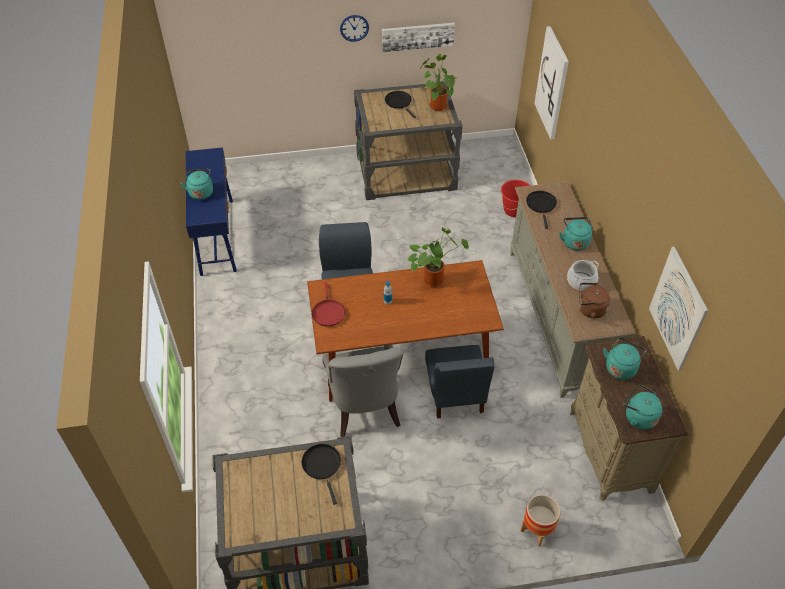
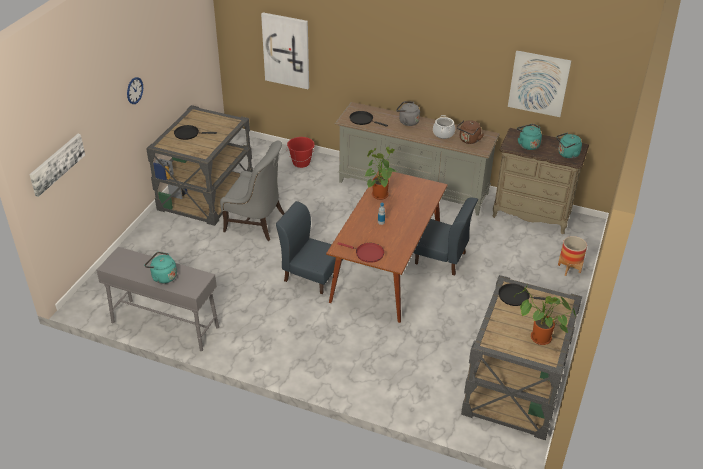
camera: 60 degrees left, 10 degrees down
blue console table [186,147,237,276] -> grey console table [96,247,219,351]
grey chair [322,345,404,437] -> grey chair moved to [220,141,285,241]
picture [382,23,455,52] -> picture moved to [29,134,85,197]
potted plant [420,54,456,111] -> potted plant moved to [514,286,576,345]
turquoise kettle [559,217,592,251] -> grey kettle [396,101,420,126]

